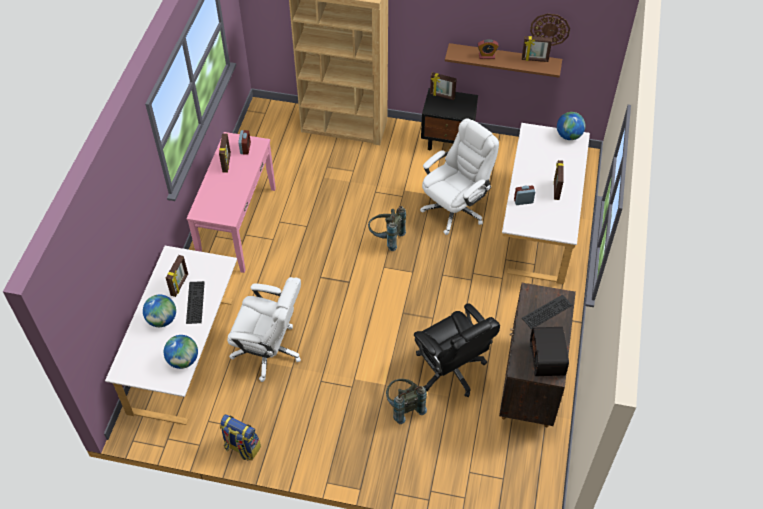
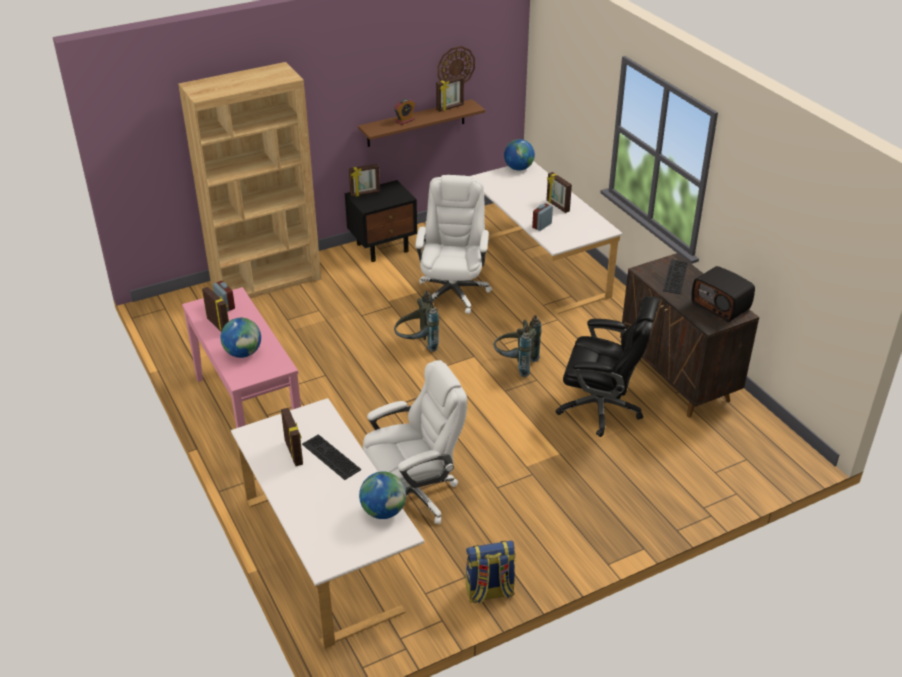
camera: 40 degrees left, 15 degrees down
globe [143,295,176,327] -> globe moved to [220,318,261,358]
grey backpack [386,379,427,424] -> grey backpack moved to [494,315,542,377]

